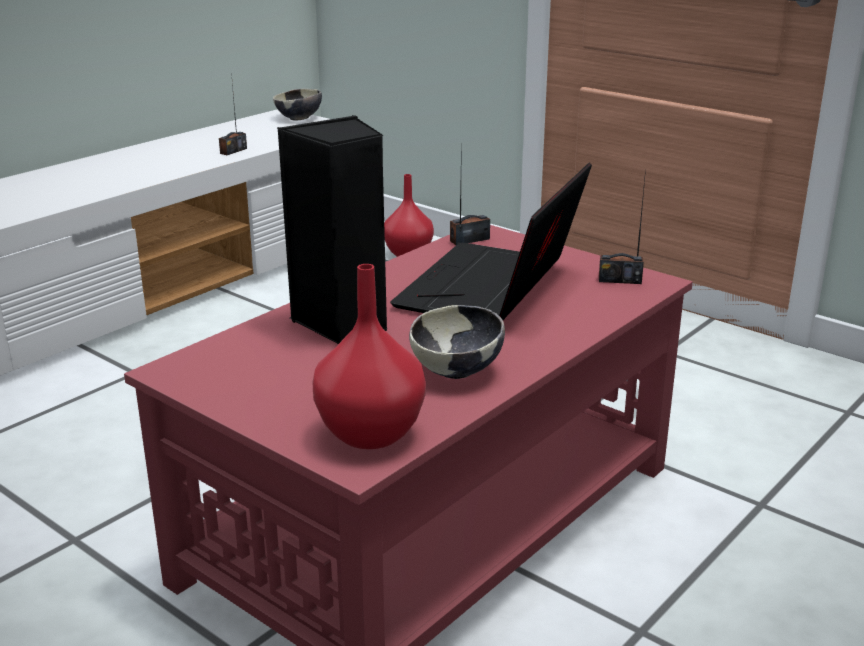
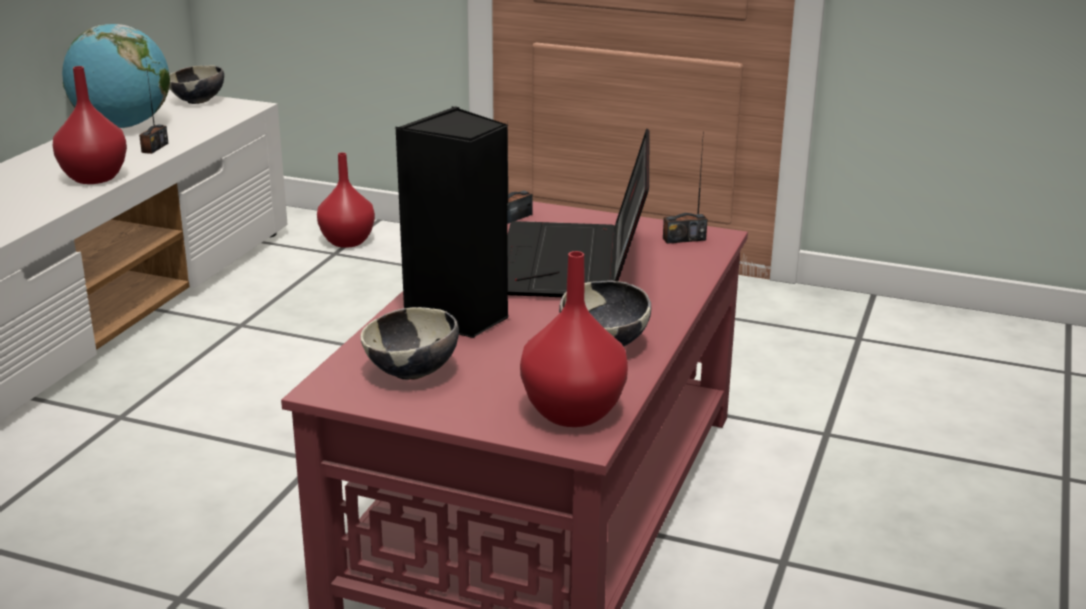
camera: 20 degrees left, 0 degrees up
none -> red vase [53,66,127,184]
none -> globe [62,24,170,128]
none -> bowl [360,307,459,380]

